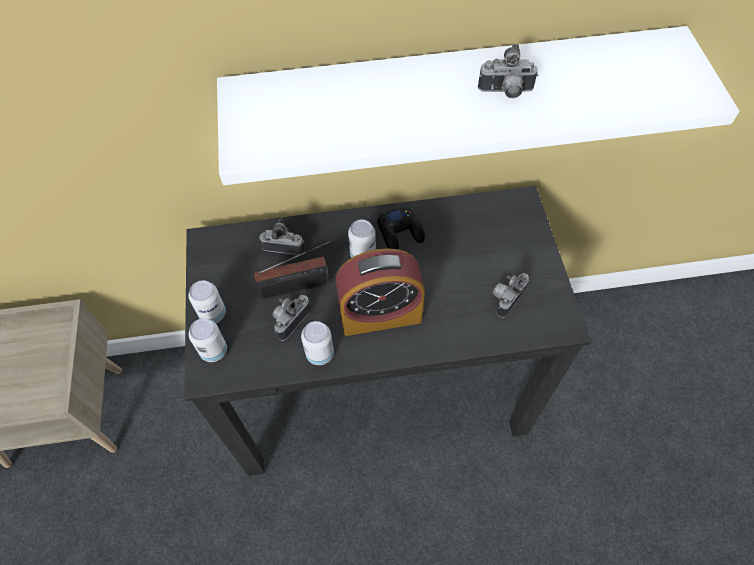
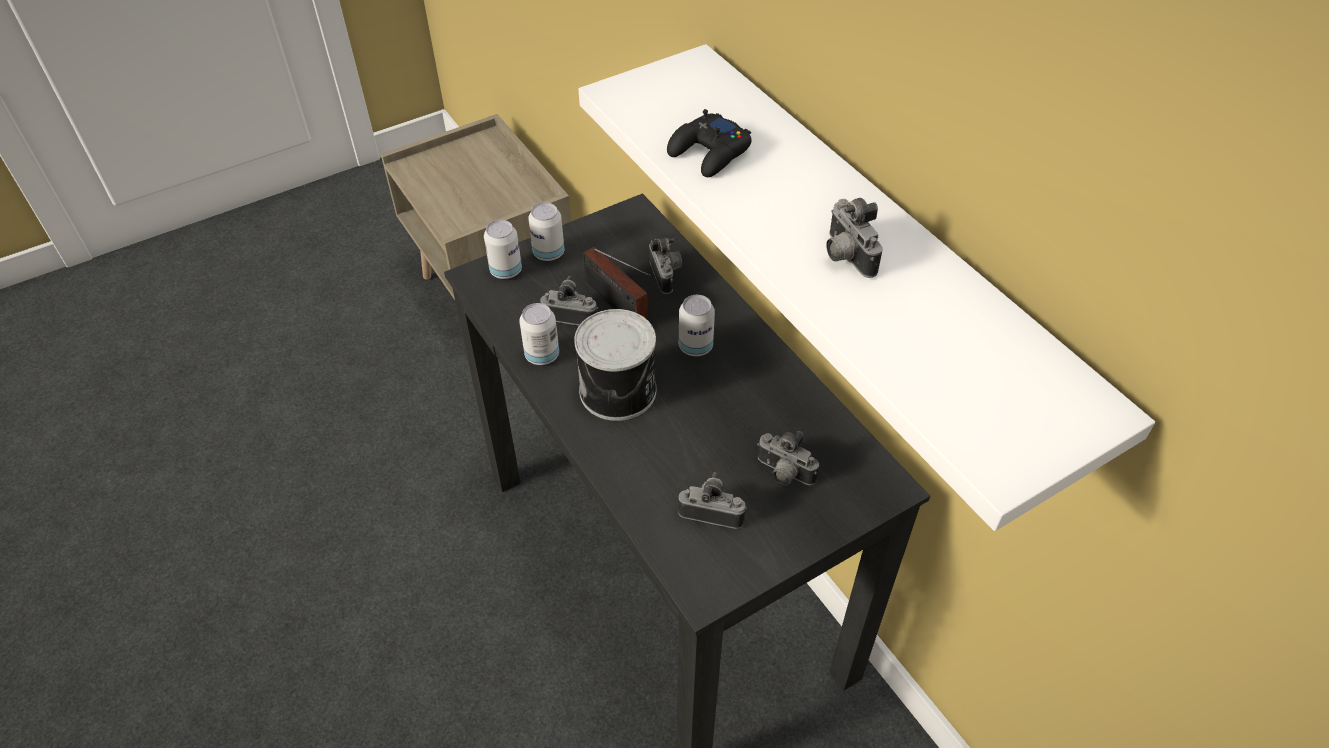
camera: 65 degrees right, 10 degrees down
alarm clock [336,248,425,336] -> can [574,309,656,421]
black game controller [377,206,425,249] -> black game controller moved to [667,109,752,177]
none -> camera [757,431,819,485]

